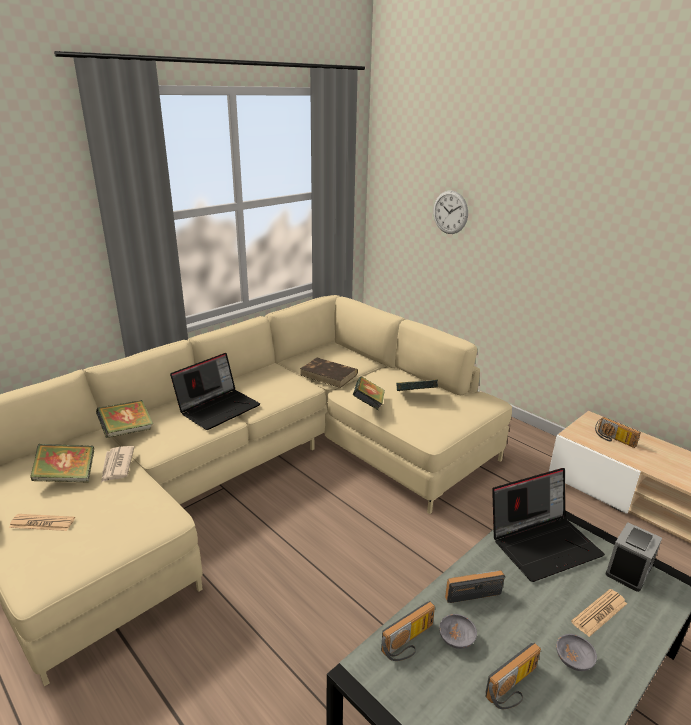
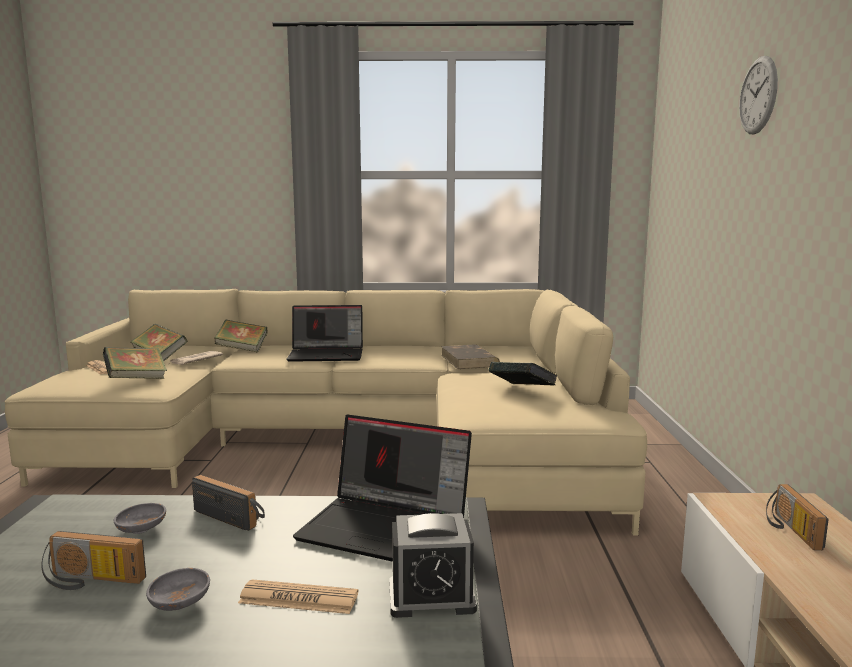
camera: 45 degrees right, 15 degrees down
book [353,377,385,410] -> book moved to [103,347,167,379]
radio [381,601,435,661] -> none
wall clock [433,191,468,234] -> wall clock moved to [739,56,778,134]

